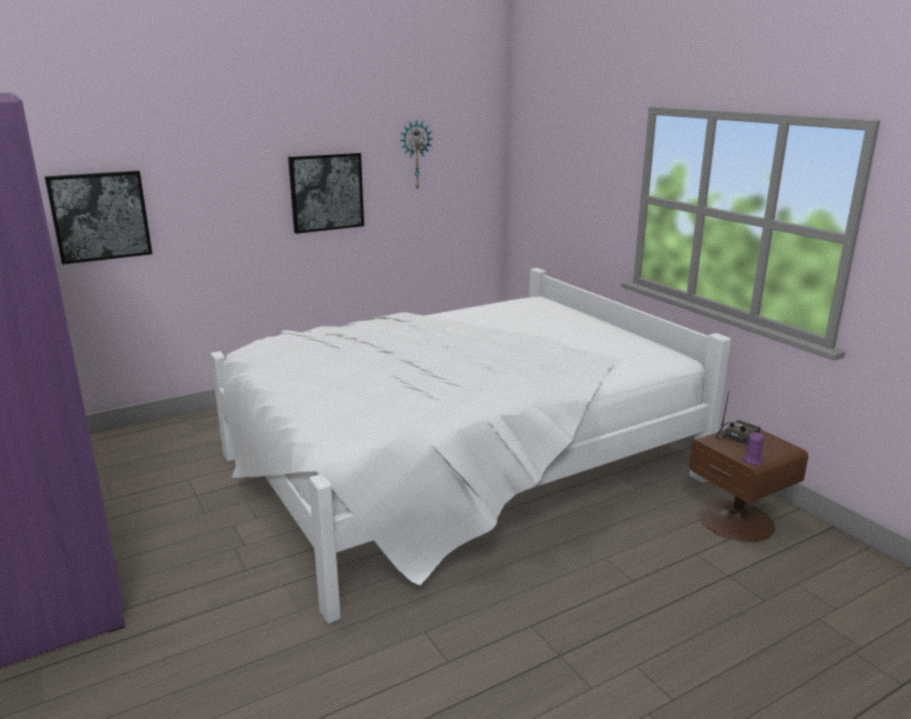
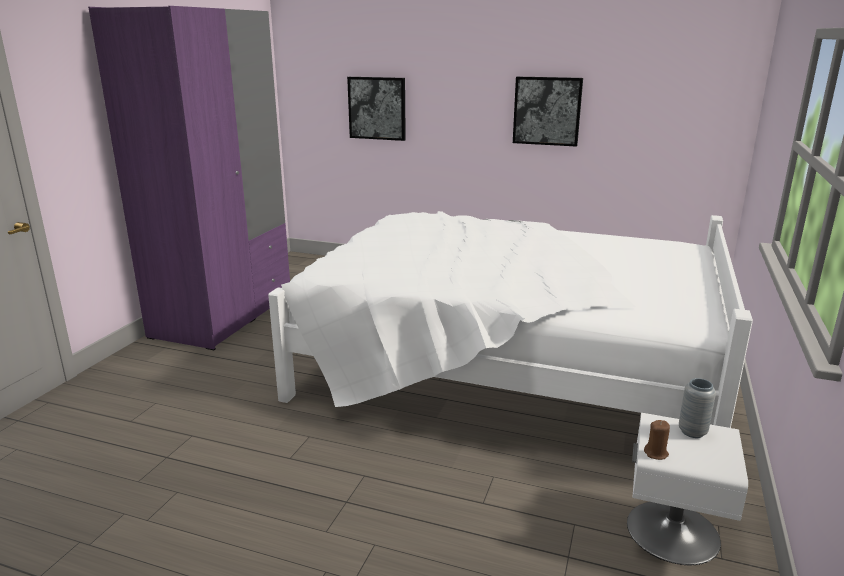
camera: 50 degrees right, 0 degrees up
wall clock [399,119,433,191] -> none
brown nightstand [689,429,808,542] -> white nightstand [627,413,748,565]
radio [716,392,761,446] -> grey vase [679,378,716,438]
purple candle [743,432,764,465] -> brown candle [644,420,670,460]

